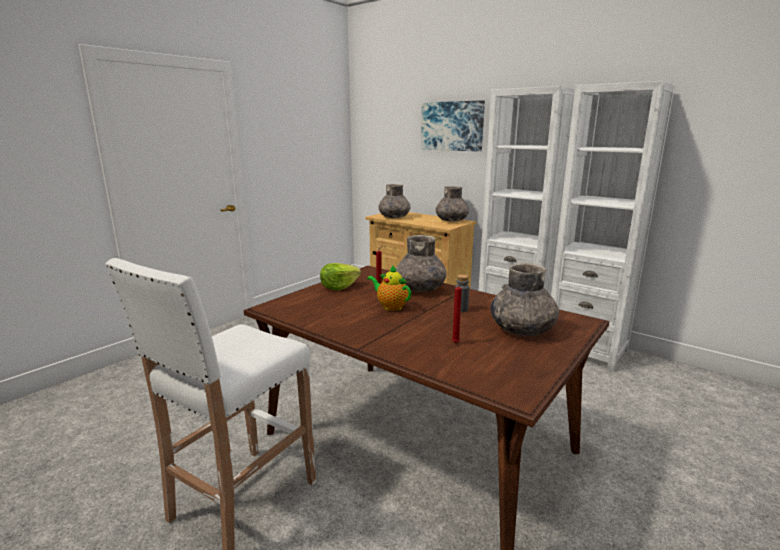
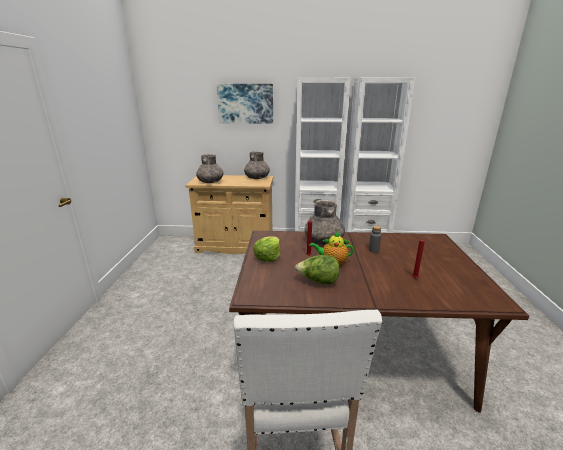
camera: 35 degrees left, 5 degrees up
grey vase [490,262,559,336] -> none
none -> lettuce [295,255,340,284]

